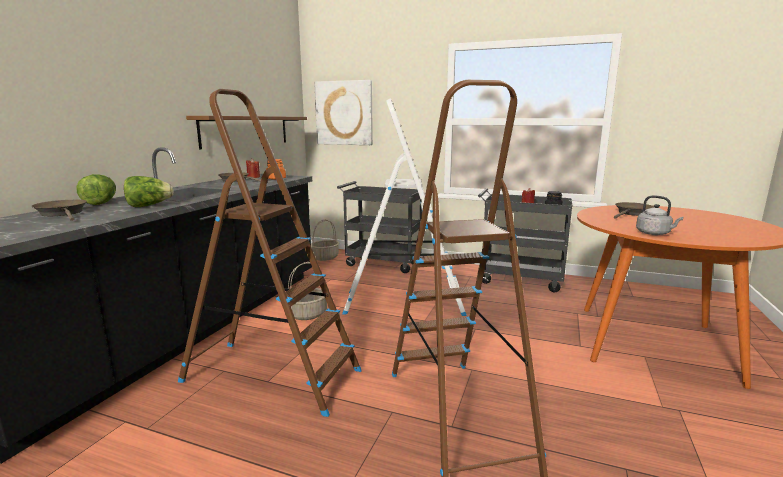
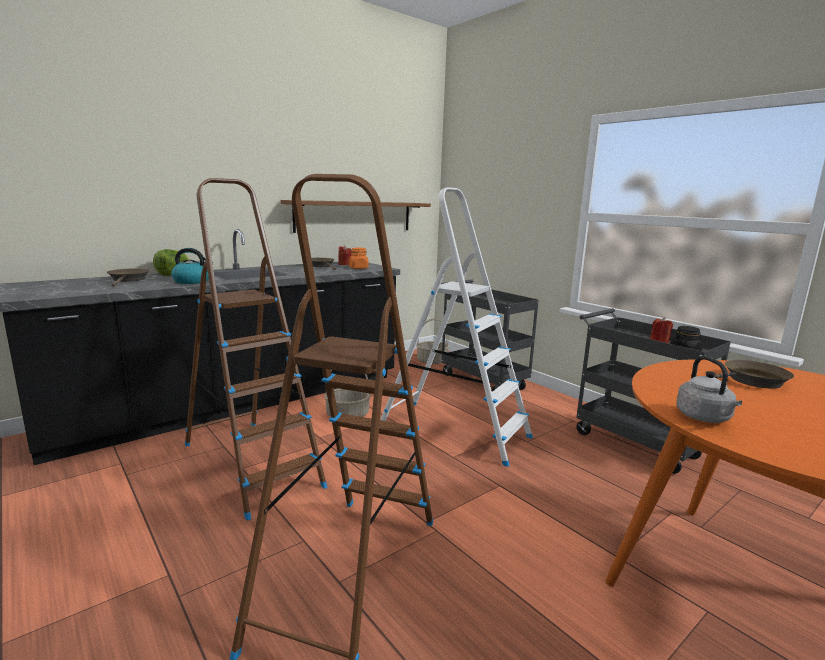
camera: 30 degrees right, 0 degrees up
lettuce [124,176,174,207] -> kettle [171,248,213,284]
picture [314,80,373,145] -> none

